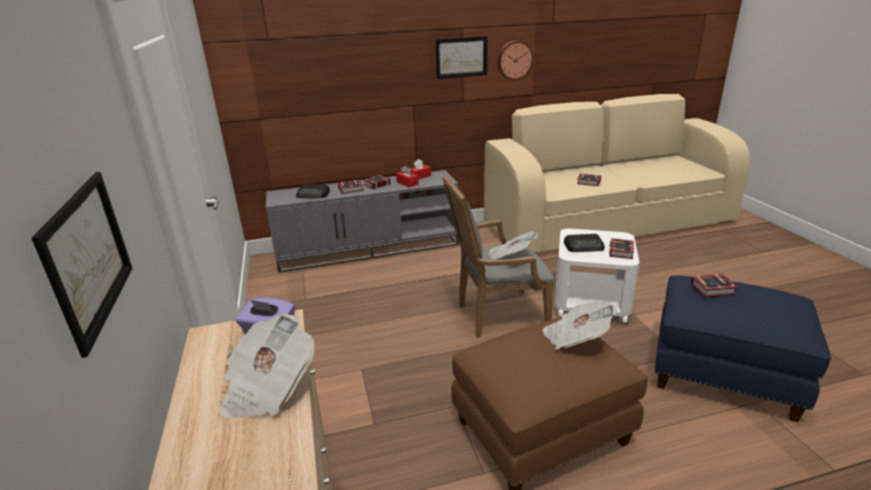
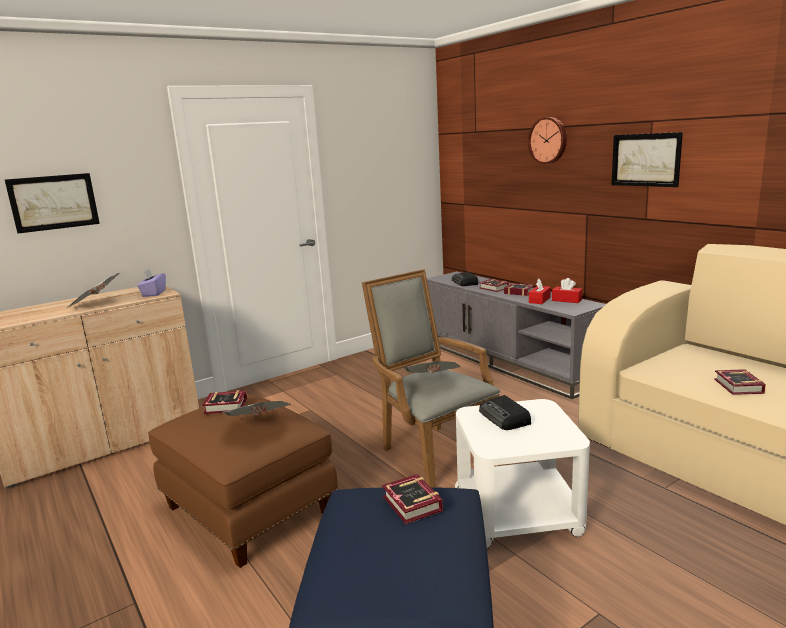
camera: 70 degrees right, 10 degrees down
wall clock [497,41,534,80] -> wall clock moved to [528,117,567,164]
book [609,238,634,259] -> book moved to [202,390,247,414]

